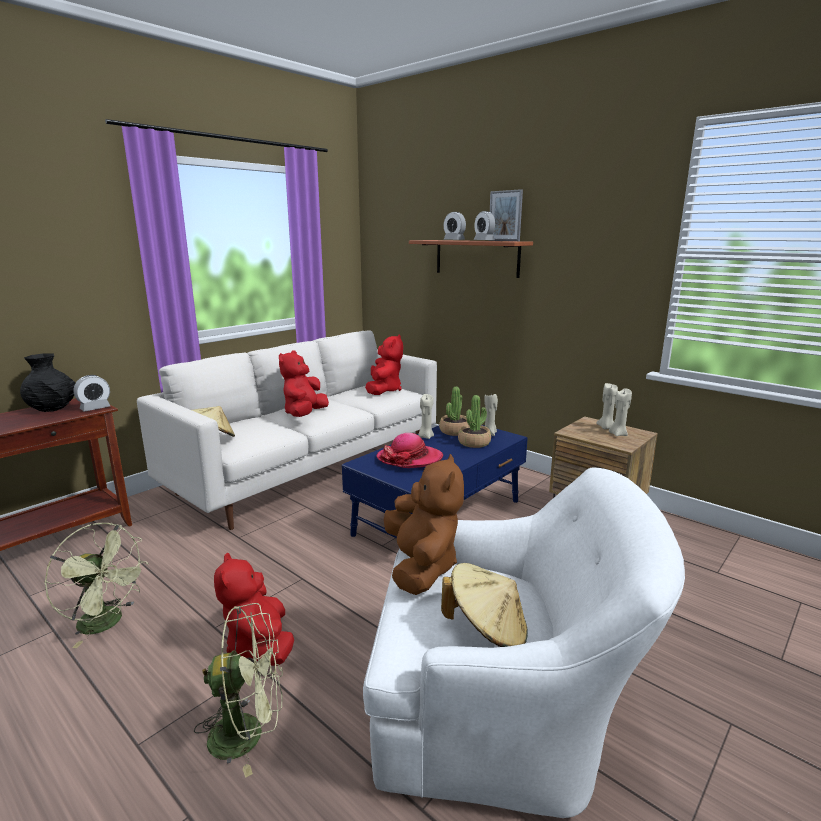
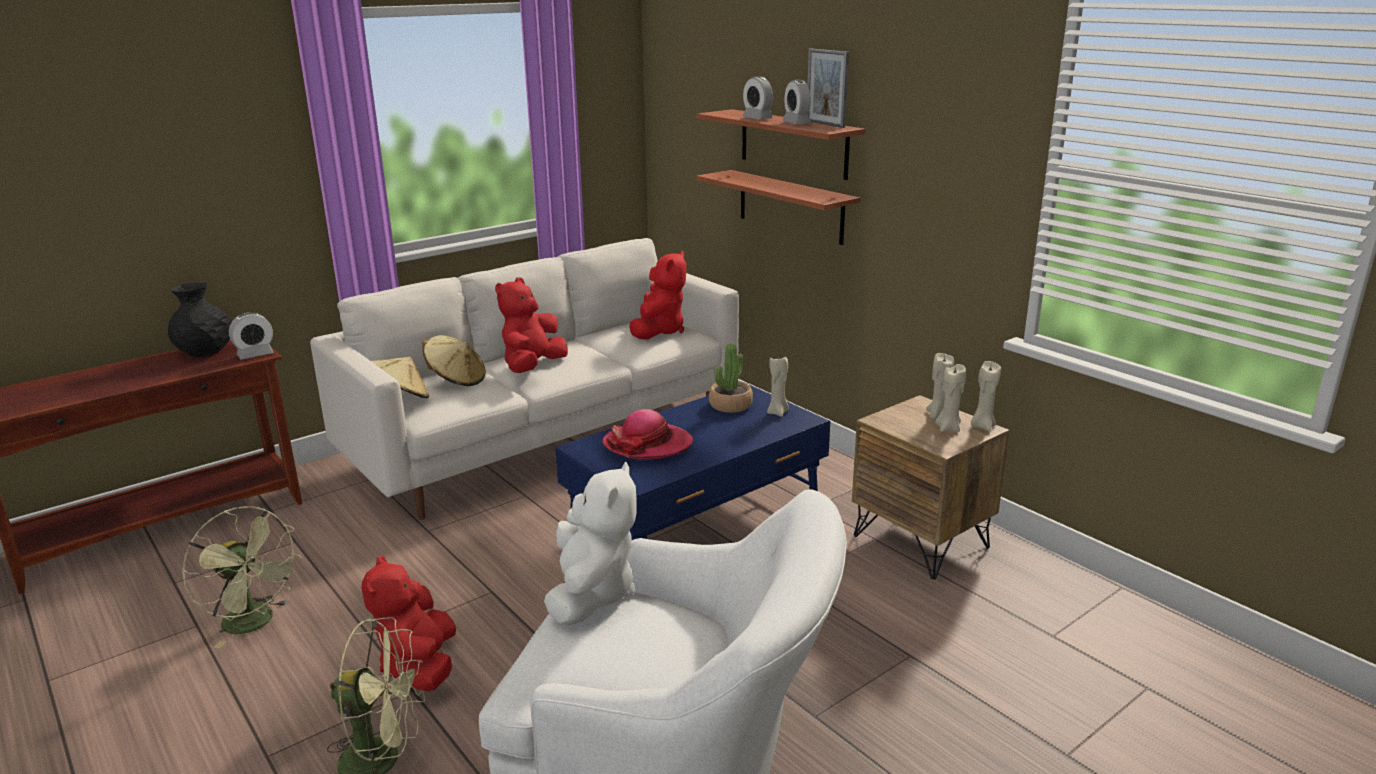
camera: 10 degrees right, 5 degrees up
brown plush toy [384,454,464,595] -> white plush toy [544,462,637,626]
beige candle [418,394,434,439] -> beige candle moved to [971,361,1001,431]
beige hat [441,563,528,647] -> beige hat moved to [422,335,486,386]
potted plant [458,395,491,448] -> none
none -> shelf [696,170,860,245]

